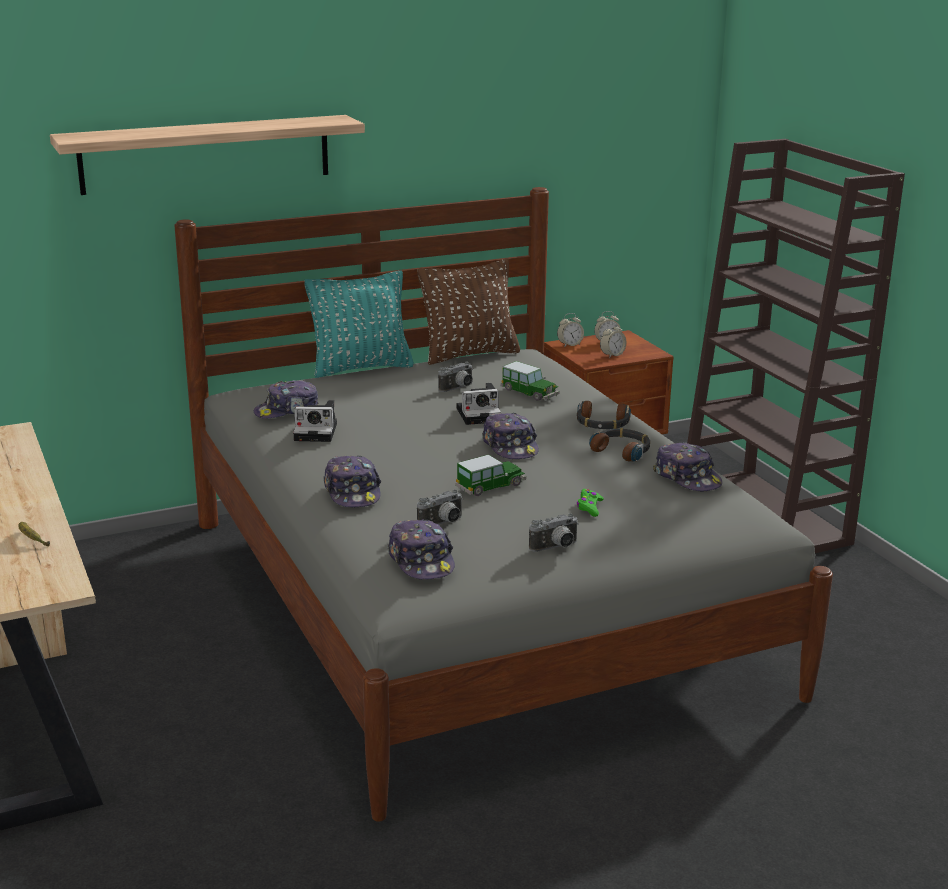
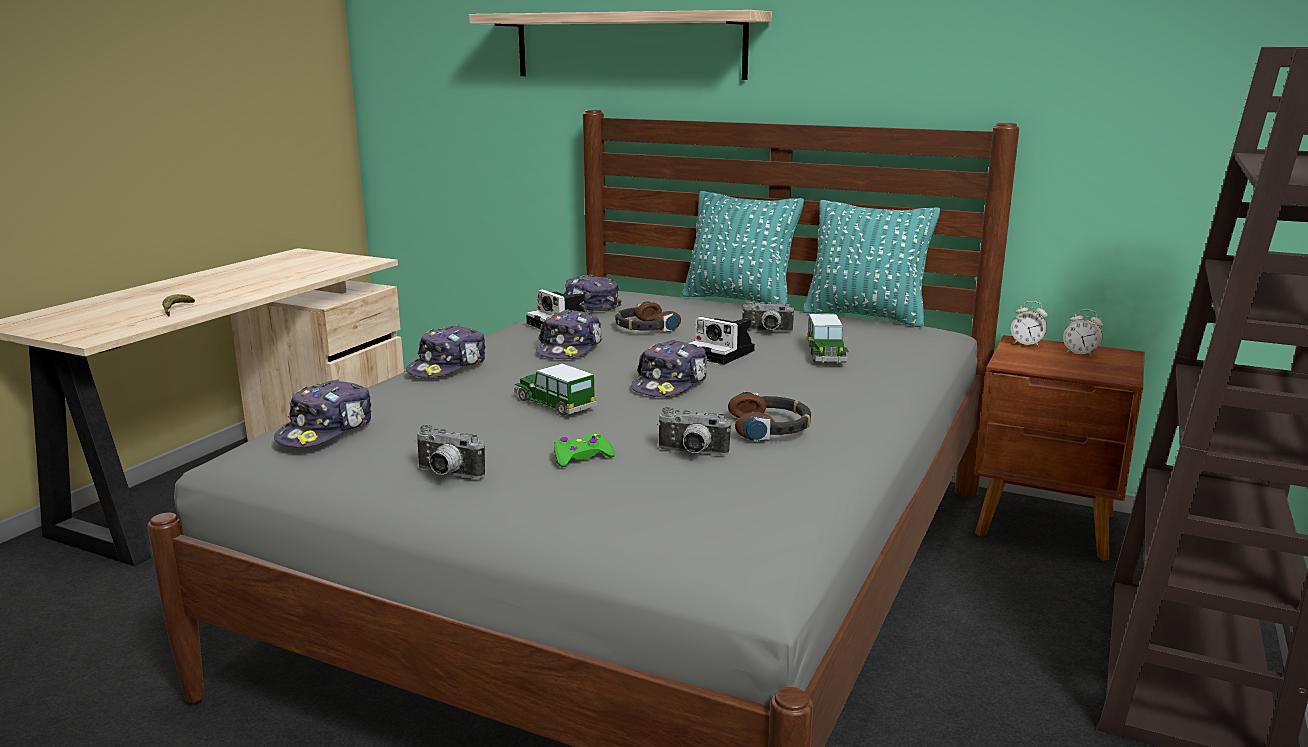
camera: 50 degrees right, 5 degrees down
brown pillow [417,259,520,365] -> turquoise pillow [803,200,940,327]
camera [417,489,463,524] -> camera moved to [657,407,731,455]
toy car [455,455,526,496] -> toy car turned 150 degrees counterclockwise [514,364,597,416]
headphones [577,401,631,429] -> headphones moved to [615,301,681,332]
alarm clock [600,323,626,358] -> none
cap [653,442,722,491] -> cap moved to [537,309,602,359]

